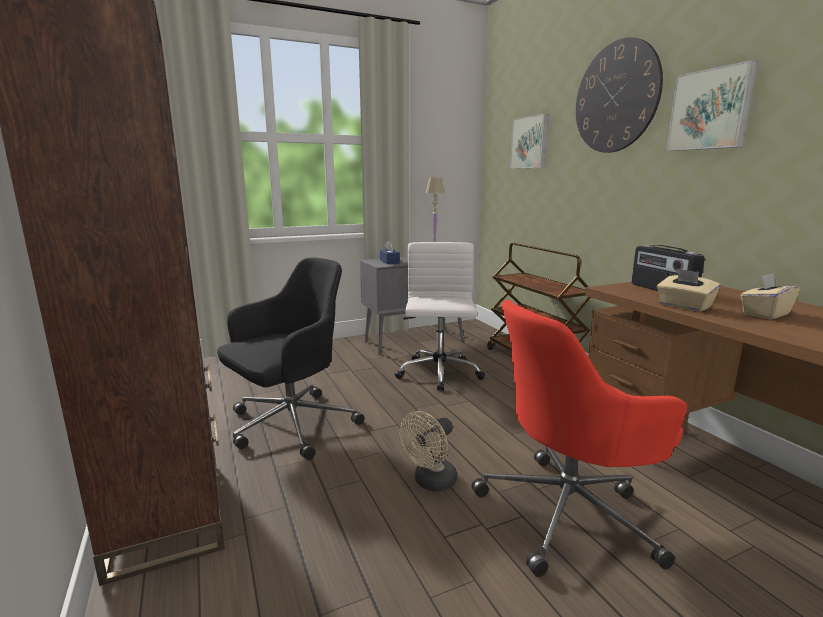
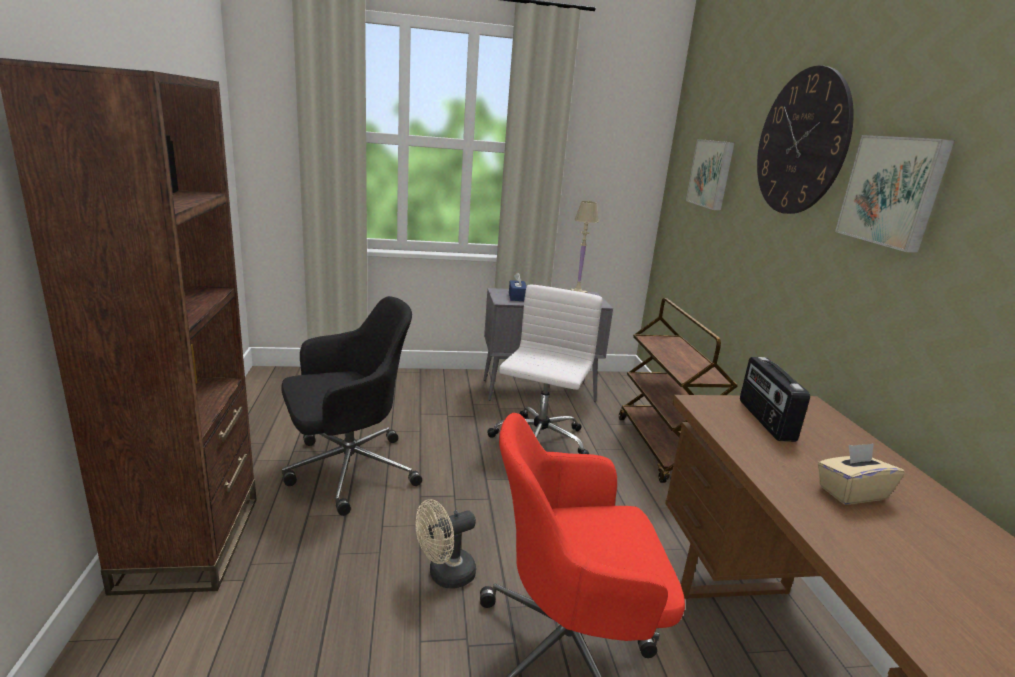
camera: 15 degrees right, 5 degrees up
beige tissue box [657,268,720,312] -> none

